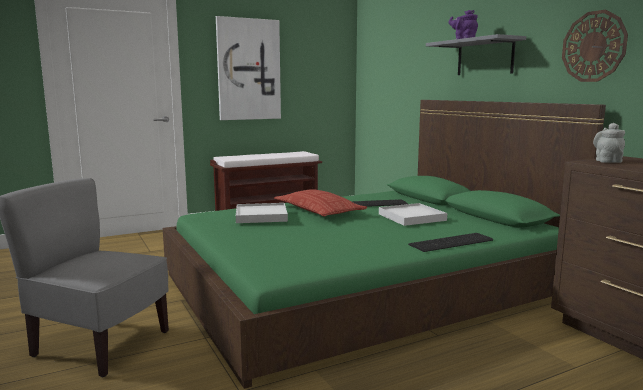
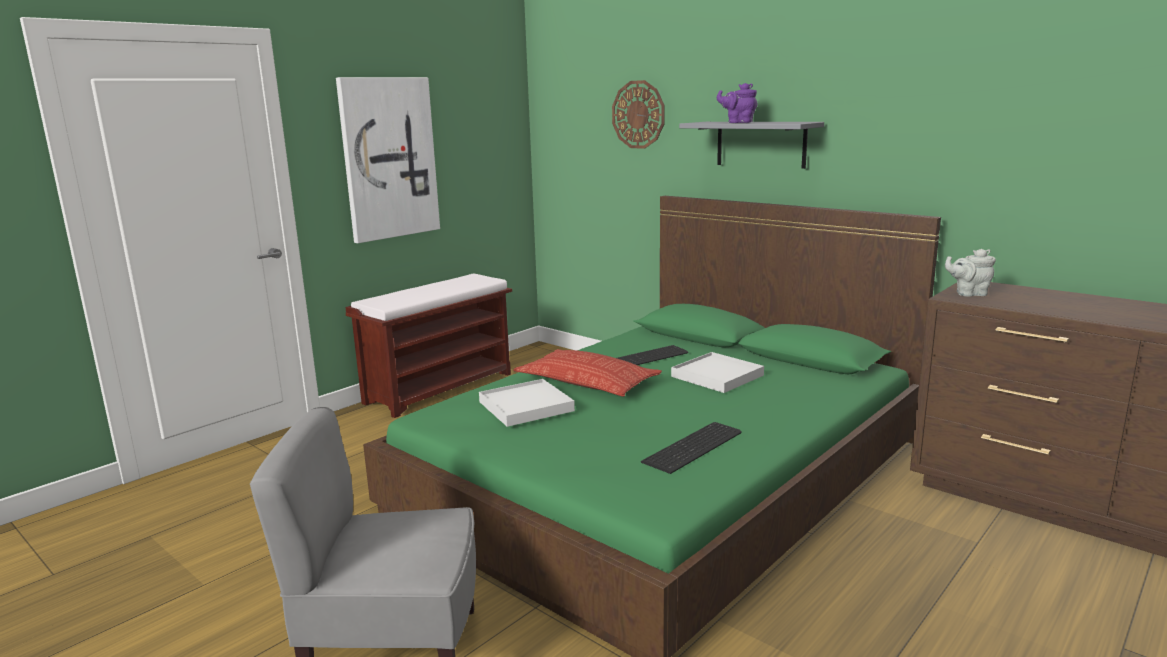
camera: 20 degrees left, 5 degrees up
keyboard [408,233,493,252] -> keyboard moved to [641,422,742,474]
wall clock [562,10,628,82] -> wall clock moved to [612,80,665,149]
grey teapot [593,123,625,163] -> grey teapot turned 75 degrees counterclockwise [945,249,996,297]

